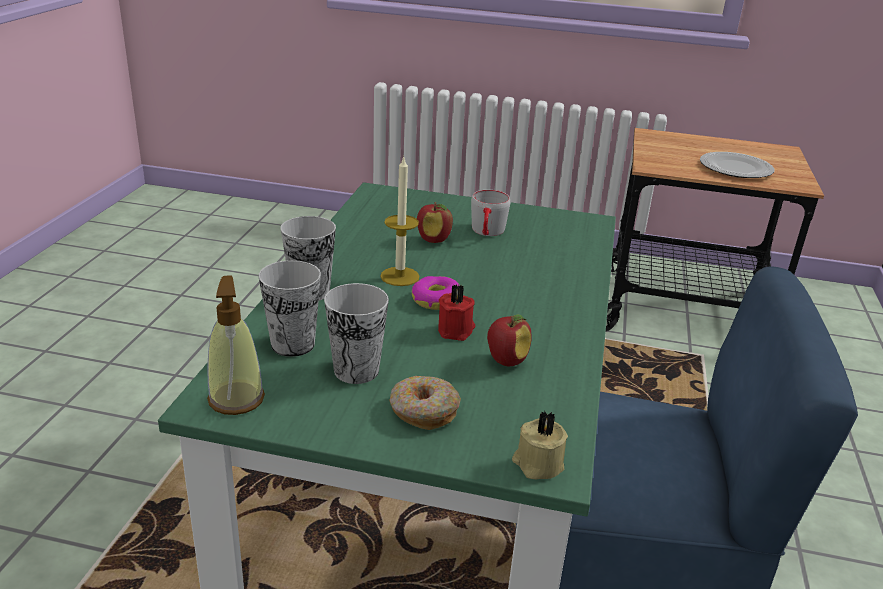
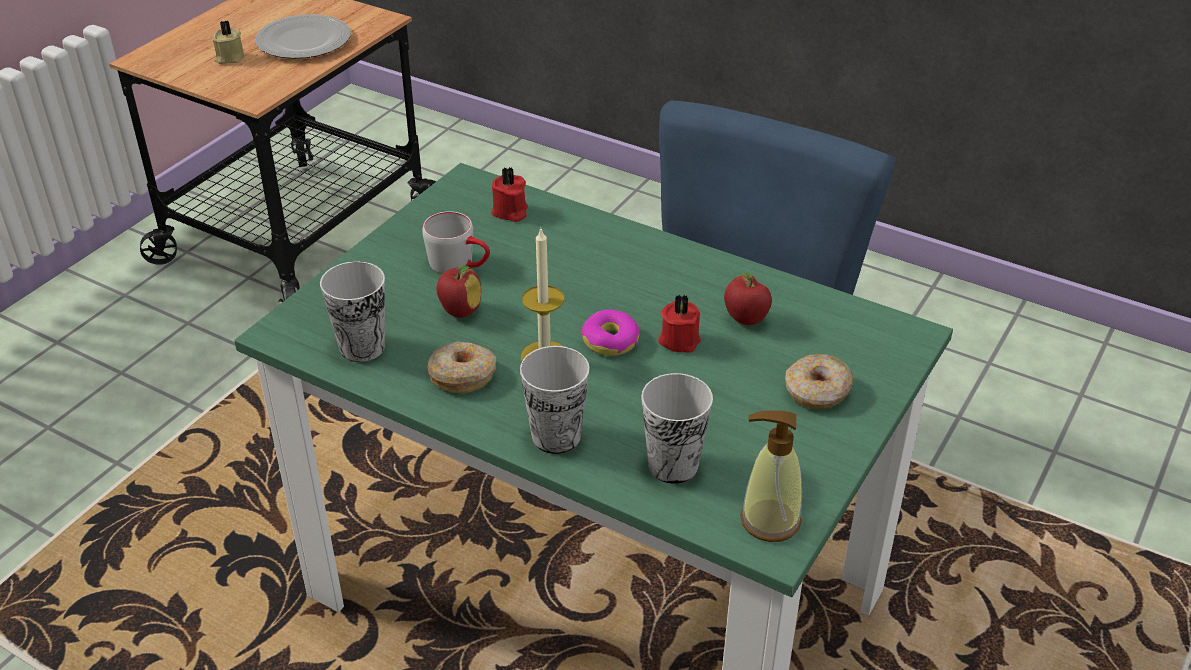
camera: 70 degrees left, 10 degrees up
cup [324,283,389,384] -> cup moved to [320,261,385,362]
beige candle [512,411,568,480] -> beige candle moved to [213,20,244,64]
none -> donut [427,341,496,393]
none -> red candle [491,167,528,222]

